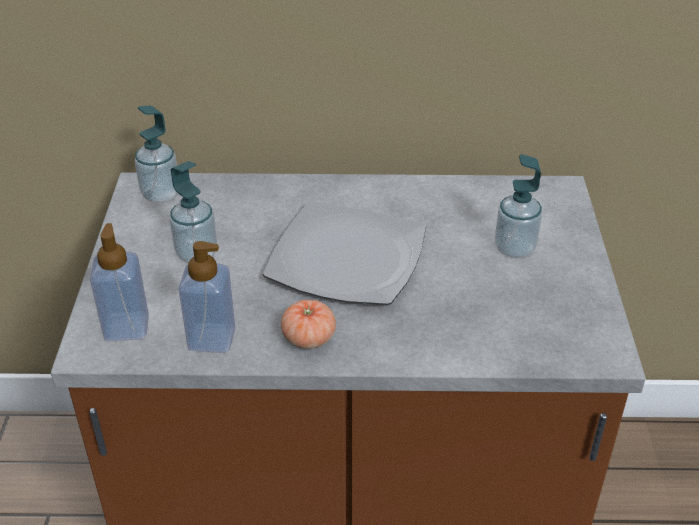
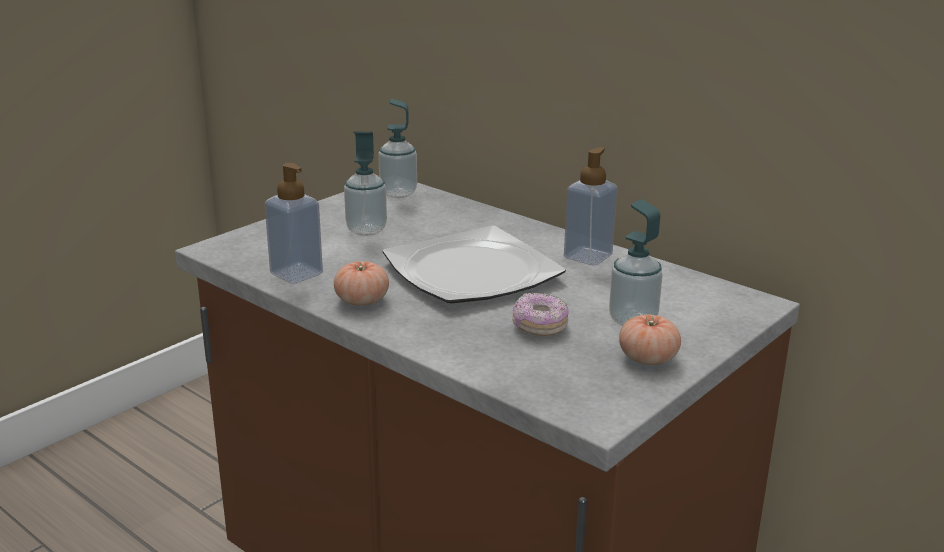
camera: 40 degrees right, 15 degrees down
soap dispenser [90,223,149,341] -> soap dispenser moved to [564,147,617,266]
none -> donut [513,292,569,336]
none -> tomato [619,314,681,365]

